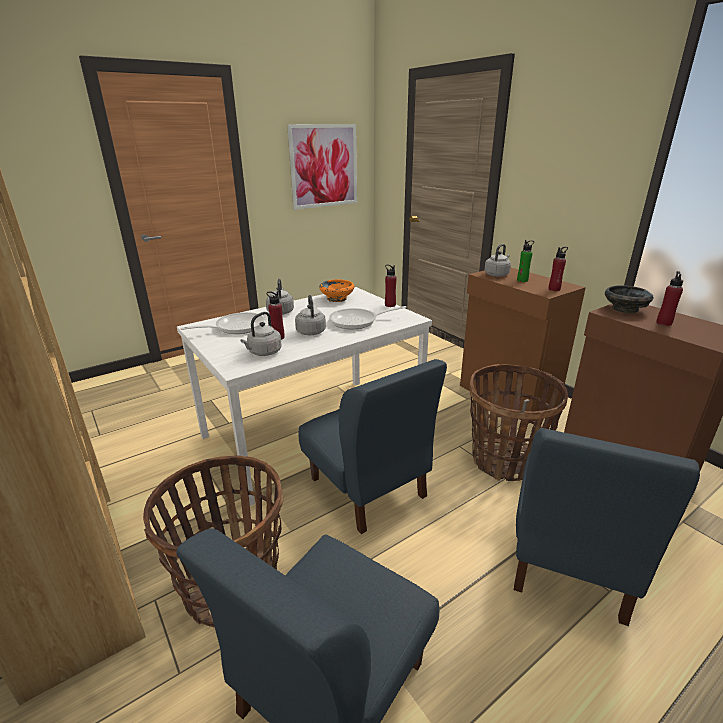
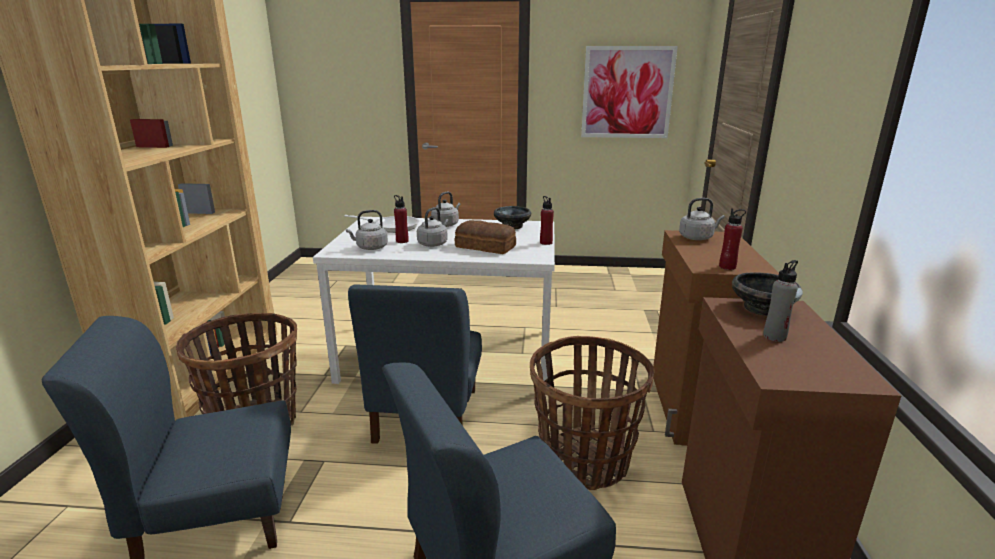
camera: 40 degrees right, 5 degrees down
orange bowl [319,279,355,302] -> black bowl [494,206,531,229]
frying pan [329,306,406,329] -> bread [455,220,516,254]
green bottle [517,240,534,282] -> none
red bottle [656,271,683,326] -> grey bottle [763,260,798,342]

